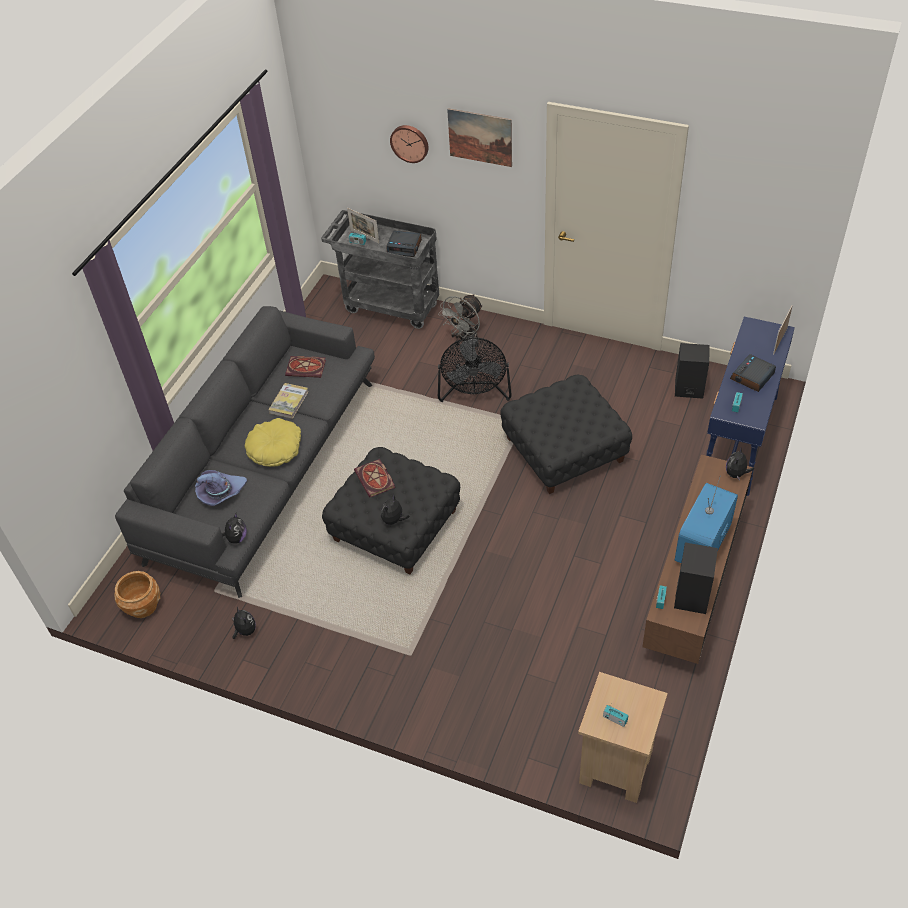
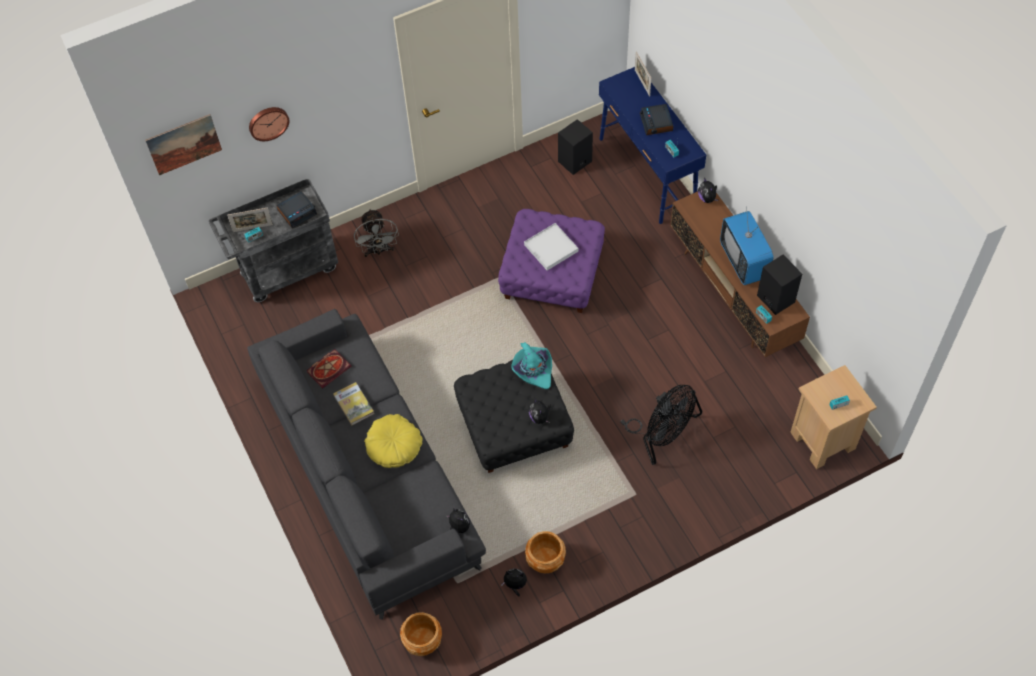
camera: 50 degrees left, 10 degrees up
purple hat [195,470,247,506] -> none
book [354,459,395,497] -> none
black fan [438,337,512,402] -> black fan moved to [620,385,702,465]
picture [447,108,512,167] -> picture moved to [145,114,222,175]
black ottoman [500,375,632,494] -> purple ottoman [498,209,605,313]
none -> turquoise hat [511,342,552,389]
none -> white tray [524,223,578,270]
none -> brown planter [525,531,566,574]

